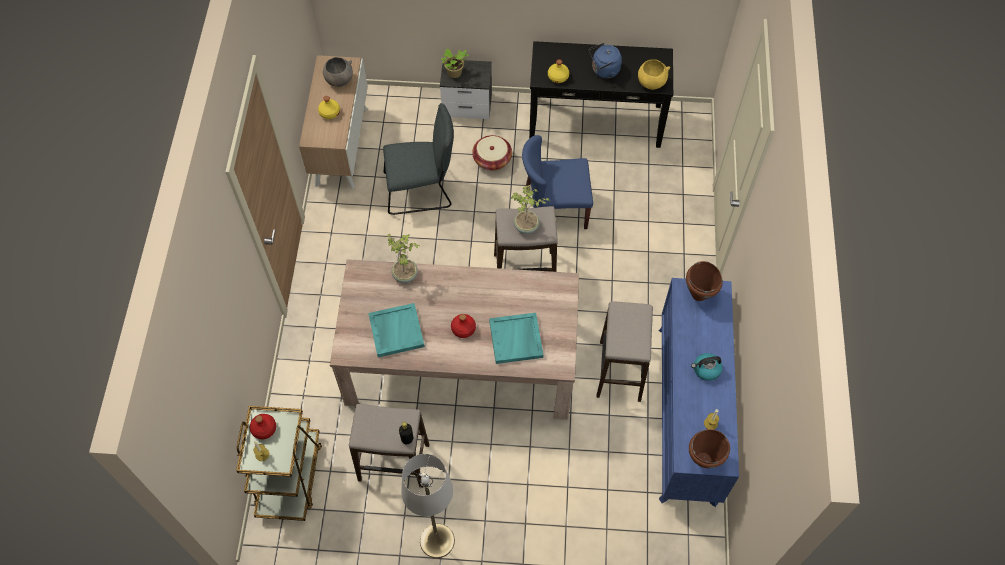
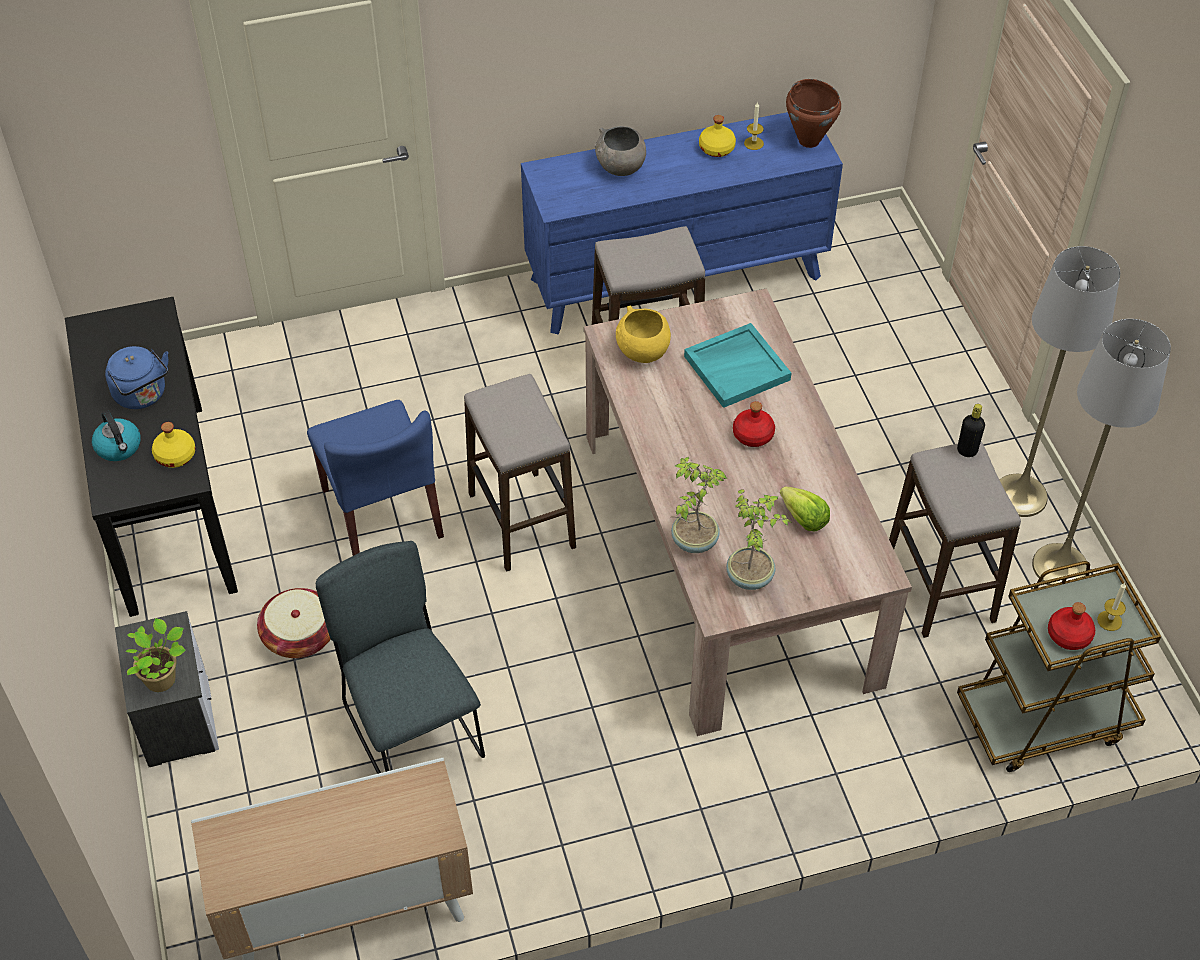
camera: 110 degrees left, 10 degrees down
yellow bottle [318,96,340,119] -> yellow bottle moved to [699,115,736,157]
grey bowl [323,57,353,87] -> grey bowl moved to [595,126,646,176]
turquoise tray [368,303,425,357] -> lettuce [780,486,830,531]
potted plant [511,185,550,234] -> potted plant moved to [726,489,791,590]
yellow bowl [638,59,670,90] -> yellow bowl moved to [616,306,671,363]
brown cooking pot [686,261,723,301] -> none
kettle [691,353,723,381] -> kettle moved to [92,410,141,461]
none -> grey floor lamp [1032,319,1171,585]

